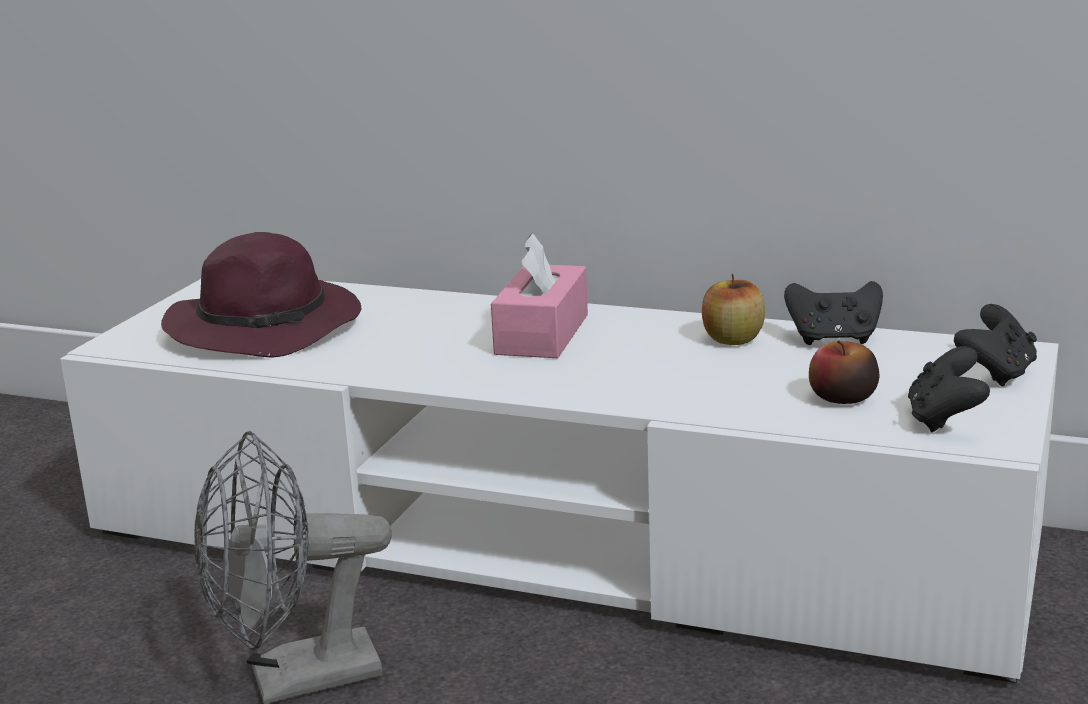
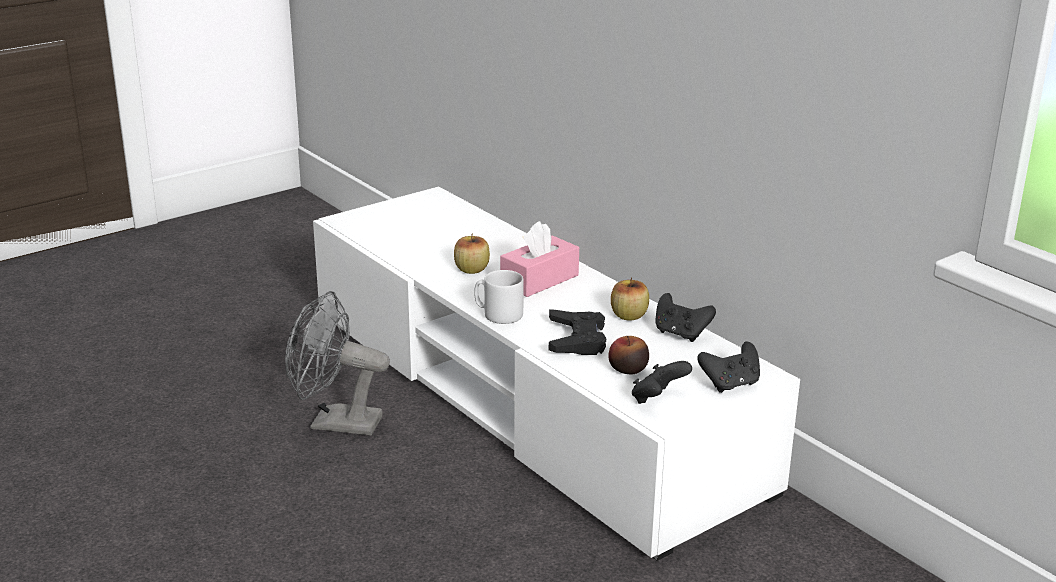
camera: 30 degrees right, 5 degrees up
purple hat [161,232,361,358] -> none
none -> apple [454,233,490,274]
none -> grey mug [474,270,524,324]
none -> black game controller [549,309,606,355]

